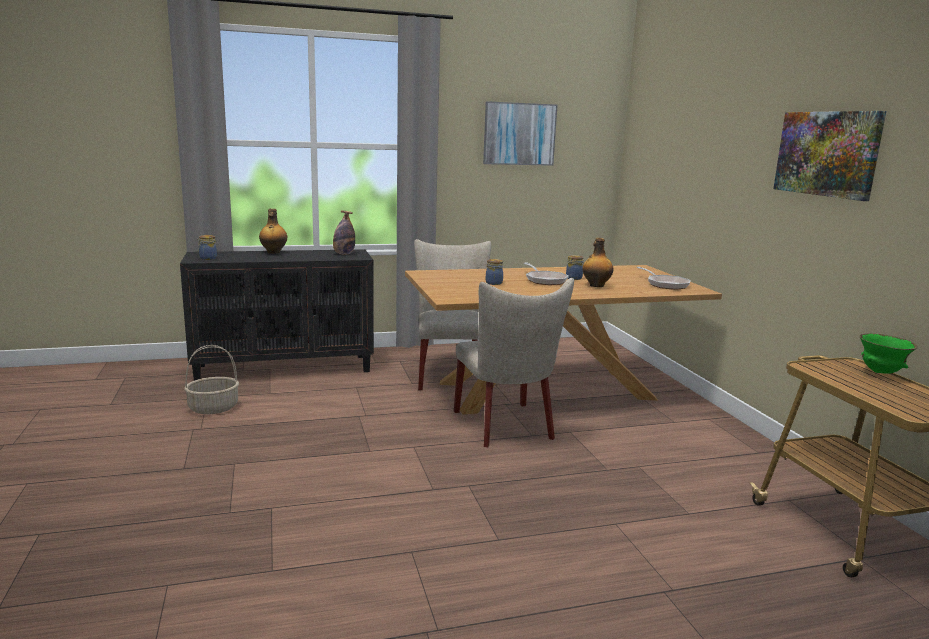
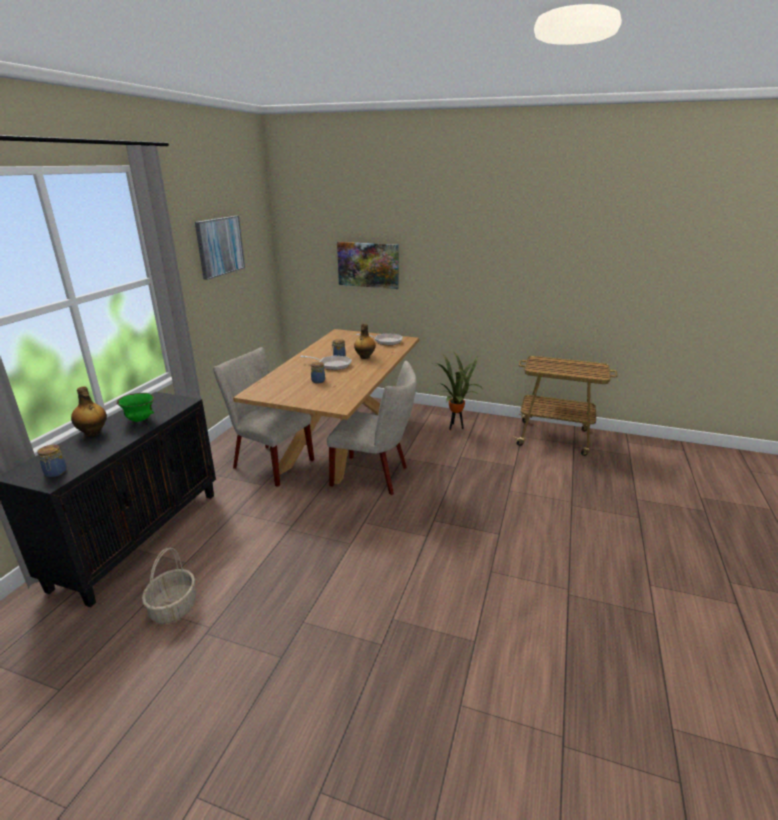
camera: 55 degrees left, 10 degrees up
bottle [333,211,355,255] -> none
picture [773,111,886,201] -> picture moved to [337,242,399,289]
green bowl [859,333,917,374] -> green bowl moved to [117,393,154,422]
none -> potted plant [431,353,483,430]

